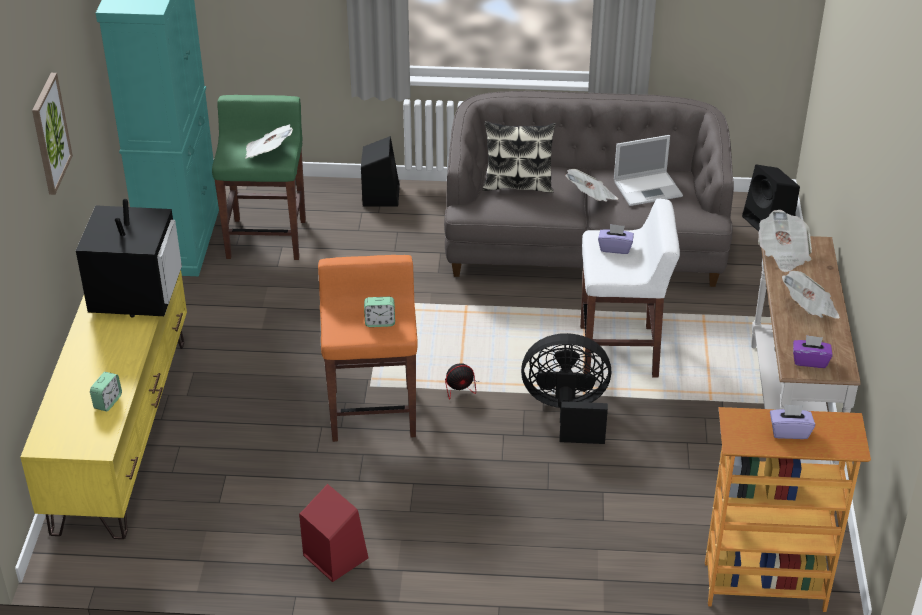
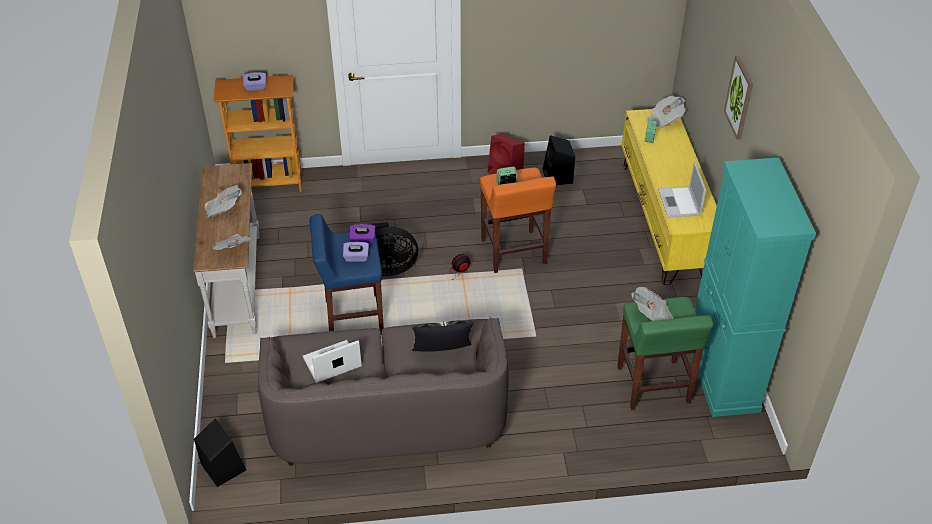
camera: 170 degrees right, 5 degrees up
television [76,199,182,318] -> laptop [658,162,706,218]
black speaker [361,136,400,207] -> black speaker moved to [542,135,575,185]
newspaper [565,169,618,202] -> newspaper moved to [646,96,685,128]
white stool [580,199,680,378] -> blue stool [310,214,384,335]
purple tissue box [793,335,832,368] -> purple tissue box moved to [350,224,375,244]

